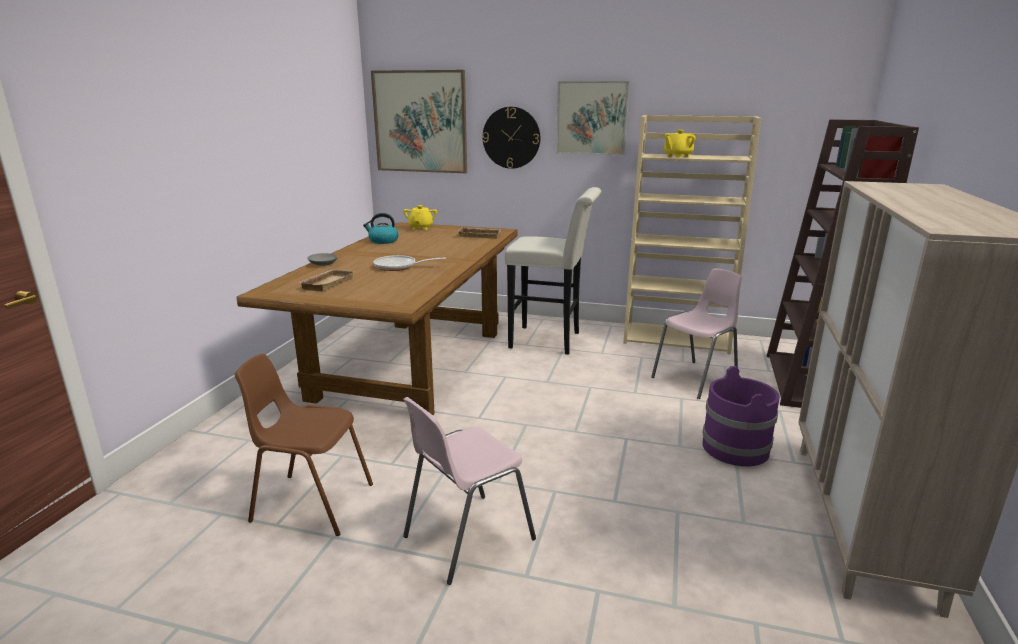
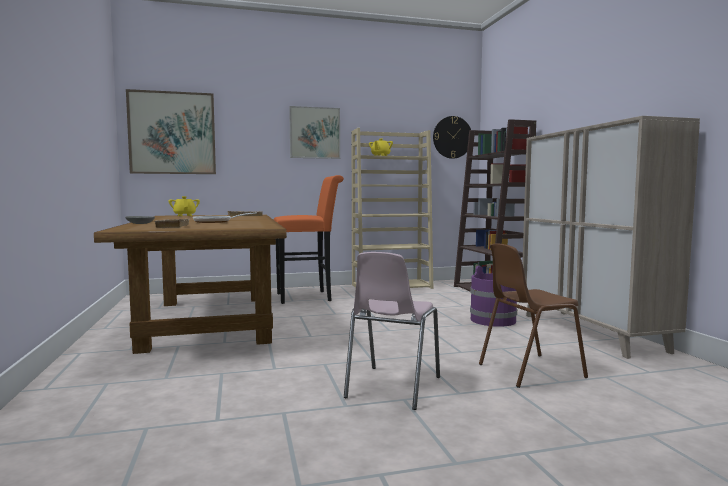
camera: 30 degrees left, 15 degrees down
brown chair [235,353,373,536] -> brown chair moved to [479,243,588,388]
kettle [363,213,399,244] -> none
wall clock [482,107,540,169] -> wall clock moved to [433,116,471,159]
white stool [505,187,601,355] -> orange stool [274,175,344,304]
pink chair [651,268,742,399] -> none

